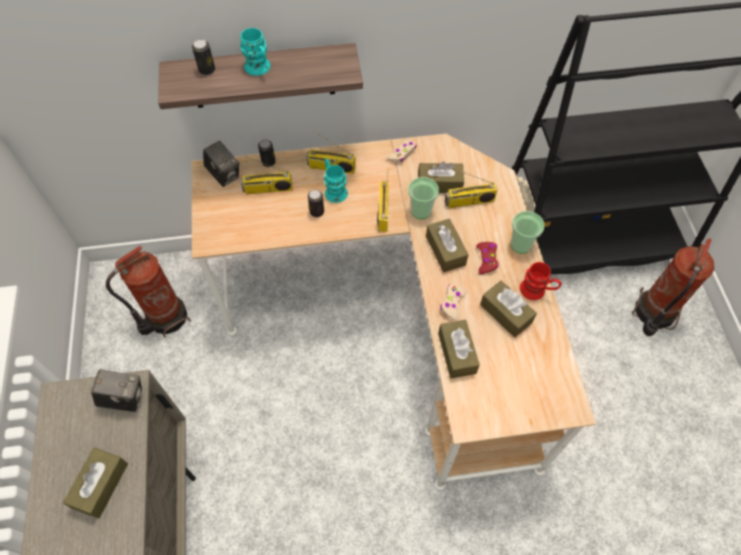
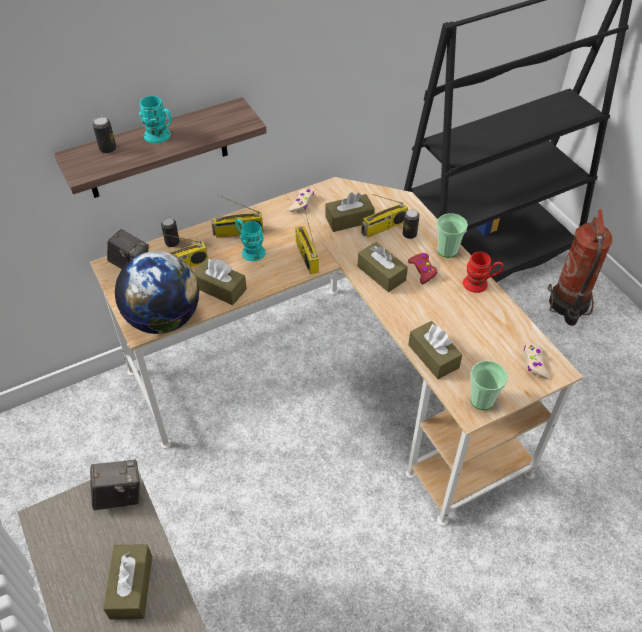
camera: 20 degrees left, 10 degrees down
fire extinguisher [106,246,191,337] -> none
can [308,190,324,217] -> can moved to [403,209,420,239]
cup [408,177,439,219] -> cup moved to [470,361,508,410]
beige game controller [441,284,467,321] -> beige game controller moved to [524,344,549,379]
brown tissue box [480,281,537,338] -> brown tissue box moved to [194,259,247,305]
none -> globe [115,251,199,334]

